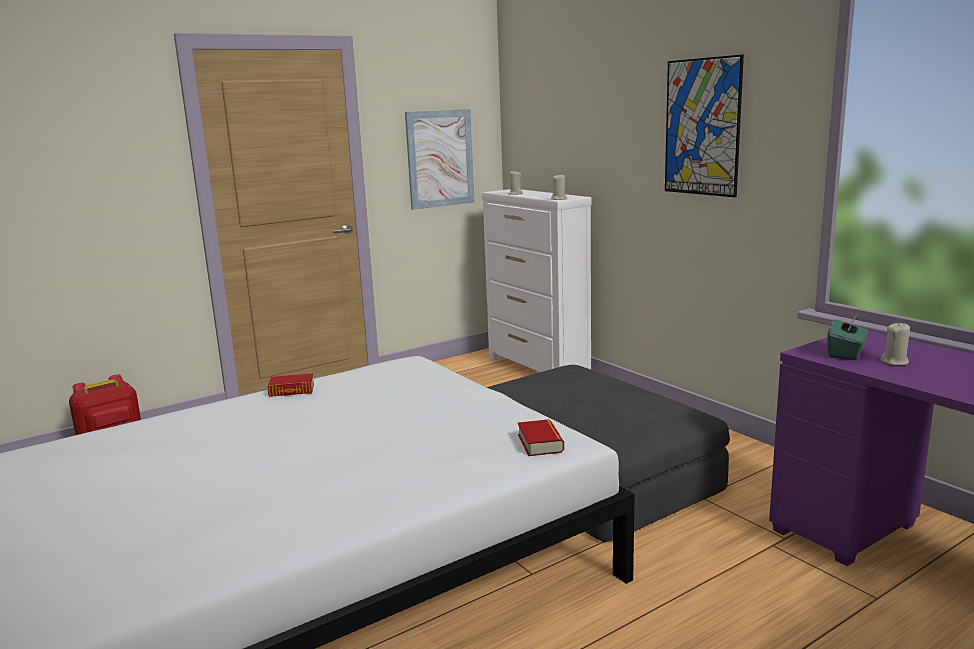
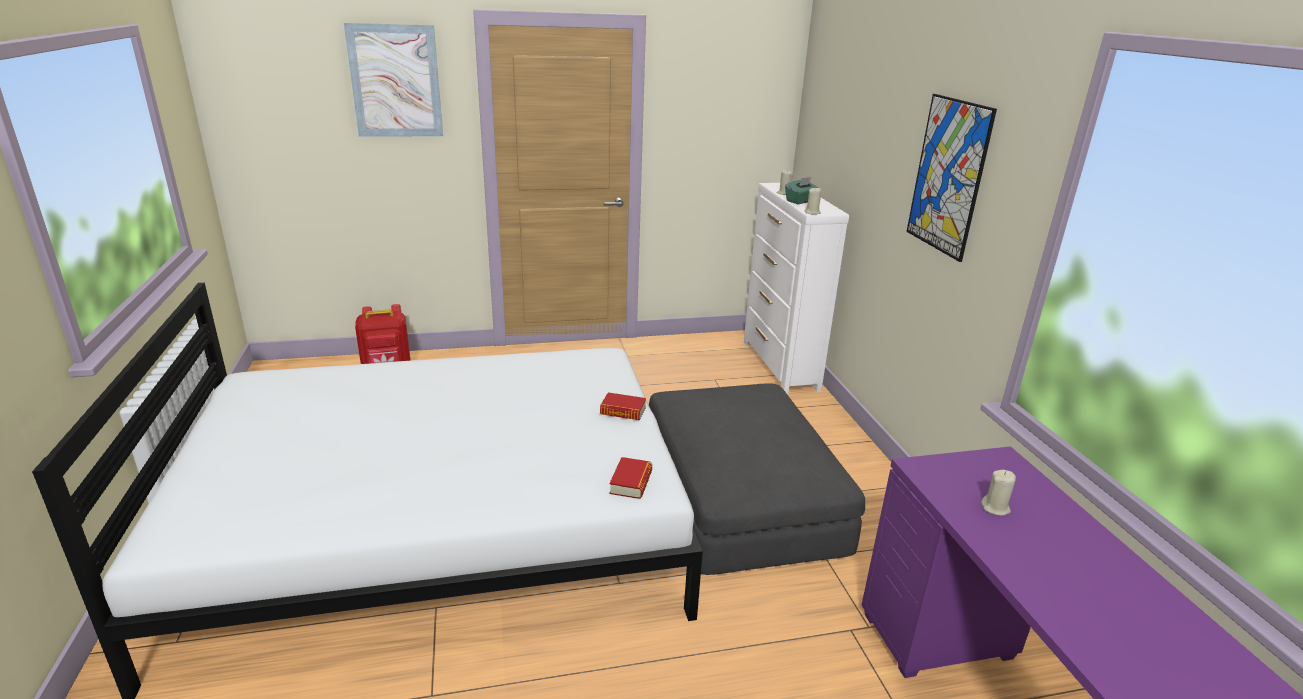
camera: 20 degrees right, 10 degrees up
book [268,373,314,397] -> book moved to [600,392,646,420]
picture [405,109,475,210] -> picture moved to [344,23,443,137]
green tissue box [827,315,868,360] -> green tissue box moved to [785,177,818,204]

